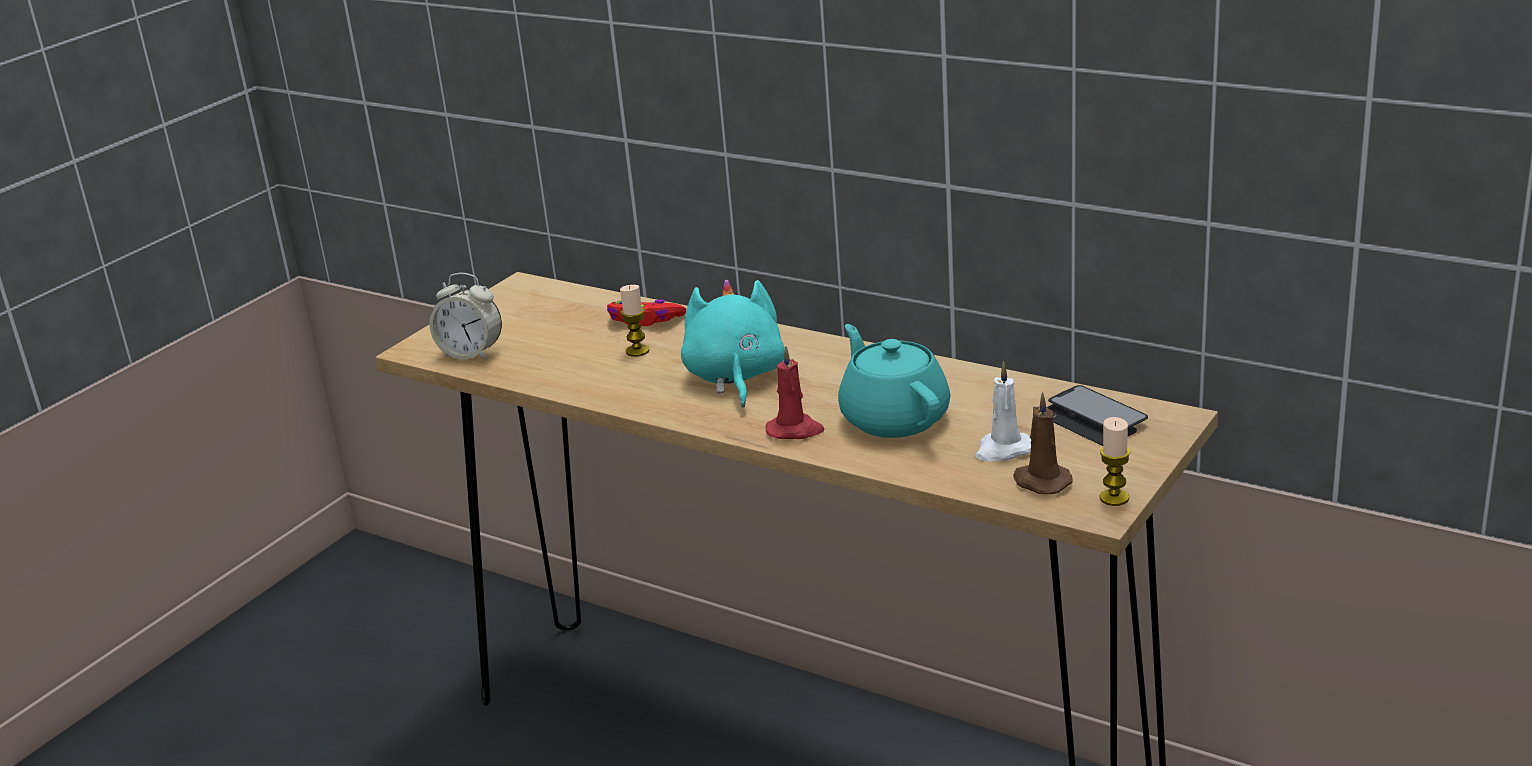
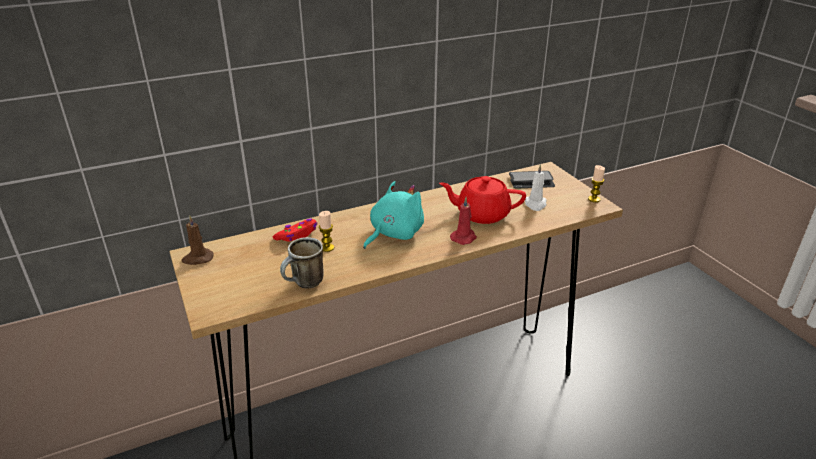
camera: 60 degrees left, 5 degrees up
alarm clock [429,273,502,360] -> none
turquoise plush toy [681,280,785,408] -> turquoise plush toy turned 105 degrees clockwise [363,181,424,249]
turquoise teapot [838,324,950,438] -> red teapot [439,176,526,224]
brown candle [1013,392,1073,494] -> brown candle moved to [181,216,214,265]
none -> mug [280,237,323,288]

